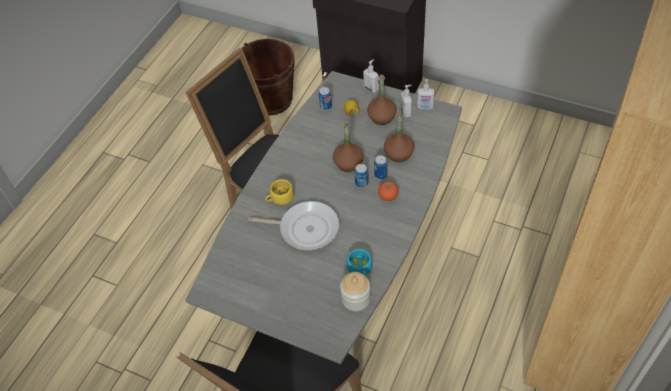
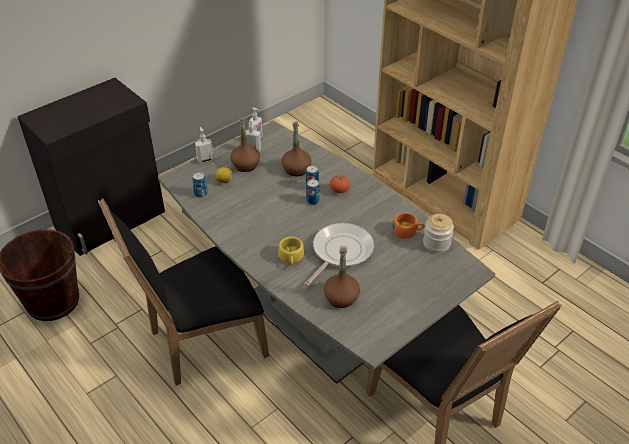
camera: 70 degrees left, 10 degrees down
brown bottle [333,122,364,172] -> brown bottle moved to [324,248,360,308]
turquoise cup [347,249,373,277] -> orange cup [392,212,424,239]

